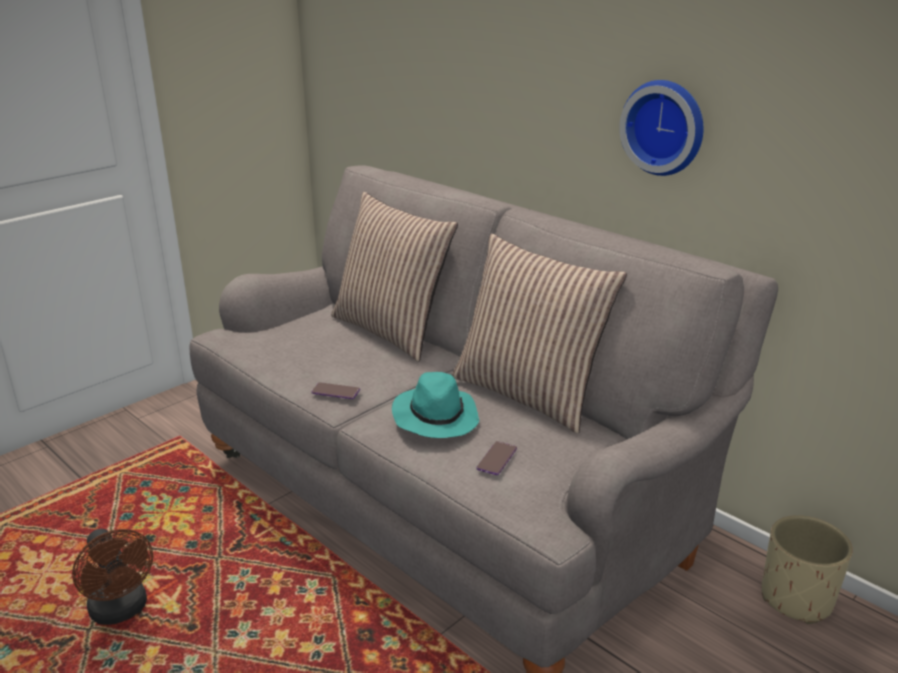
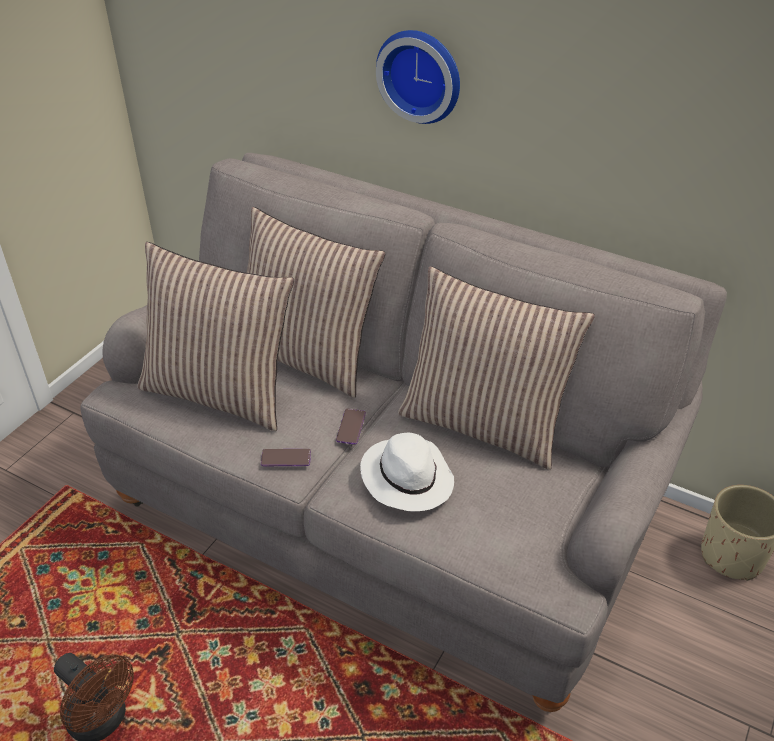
camera: 15 degrees left, 15 degrees up
turquoise hat [392,372,479,438] -> white hat [360,432,454,511]
phone [476,441,517,475] -> phone moved to [336,408,366,445]
wall clock [619,80,703,176] -> wall clock moved to [376,30,460,124]
none -> pillow [138,242,294,431]

